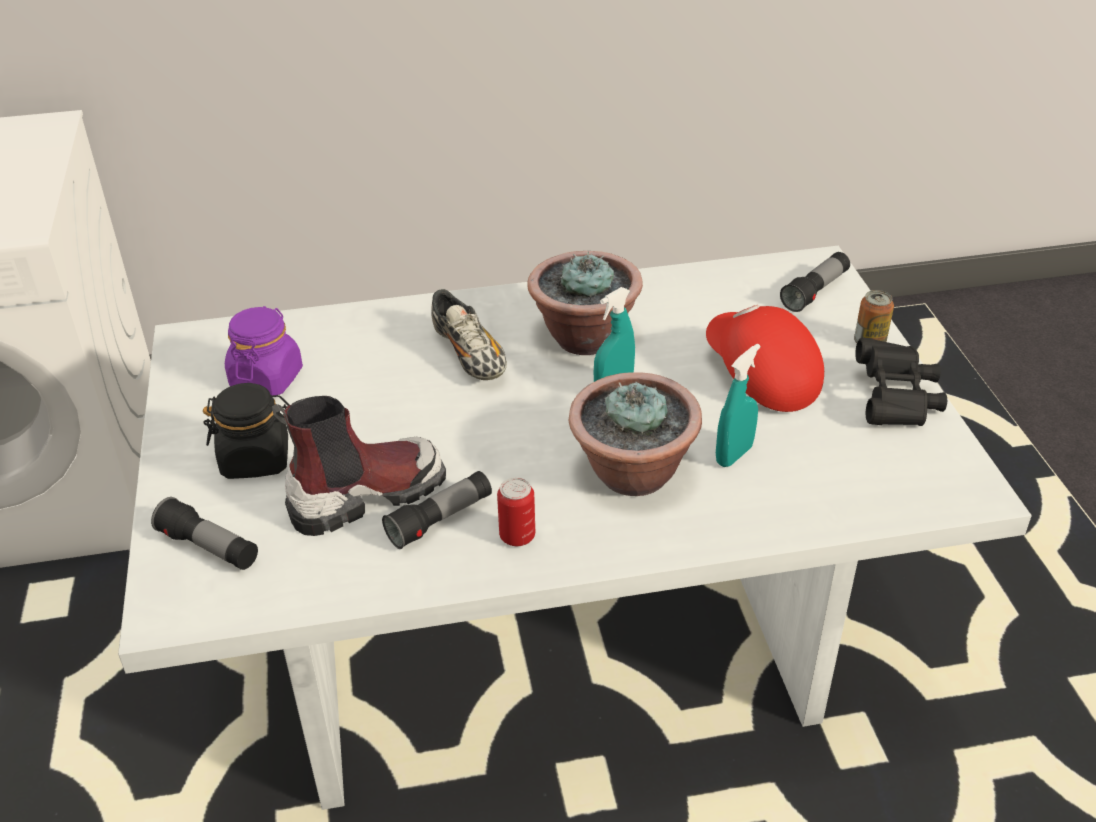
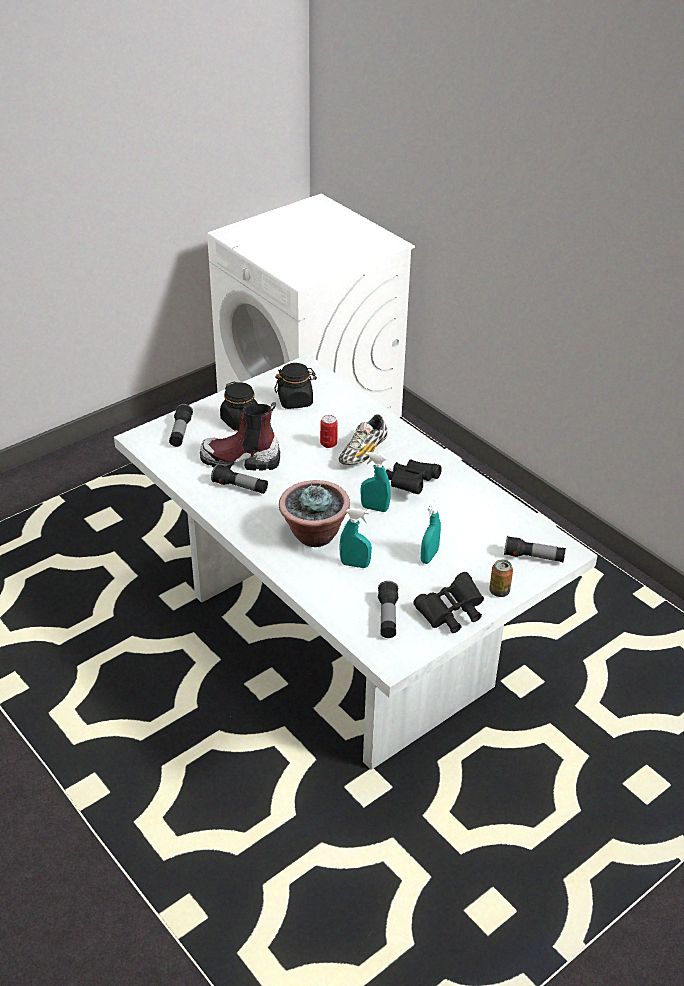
camera: 60 degrees right, 0 degrees up
purple jar [225,306,303,395] -> black jar [274,363,317,409]
boot [272,396,446,536] -> boot turned 150 degrees clockwise [200,402,280,471]
can [497,477,535,546] -> can moved to [320,415,338,448]
potted plant [528,251,643,355] -> black binoculars [386,459,442,494]
red cap [706,305,824,412] -> turquoise spray bottle [421,498,441,564]
none -> flashlight [378,581,398,638]

